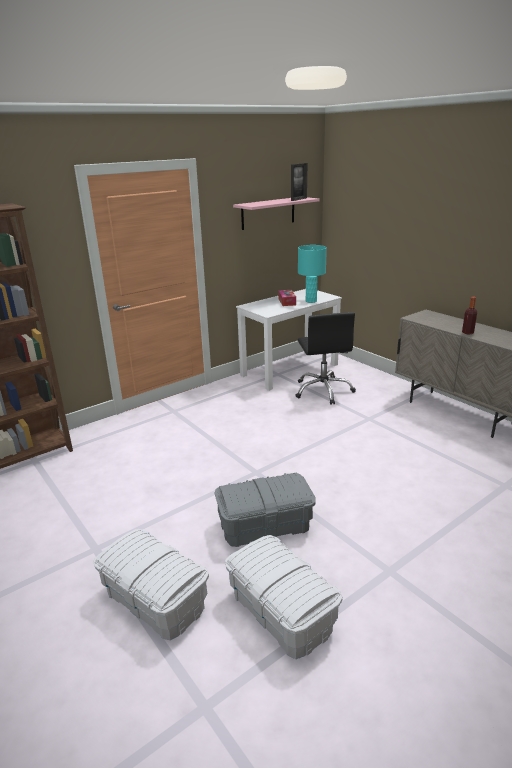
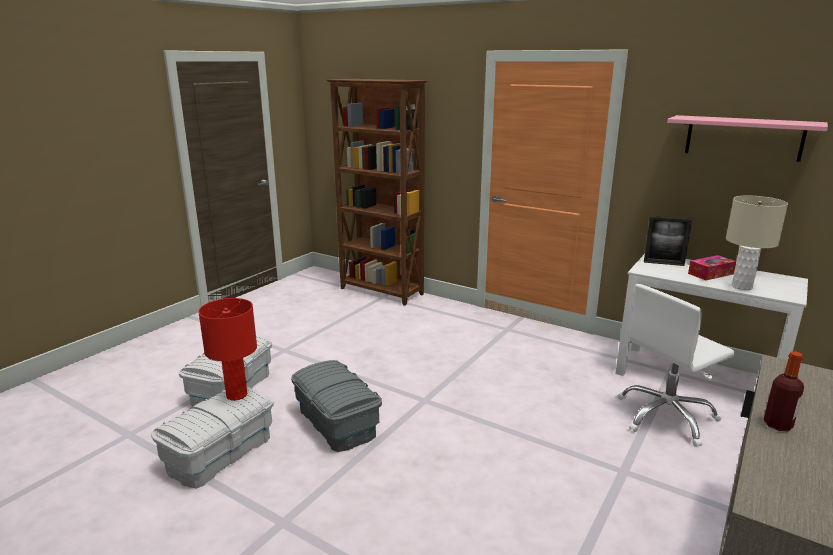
camera: 70 degrees right, 5 degrees down
picture frame [291,163,307,201] -> picture frame moved to [644,216,692,266]
black office chair [295,312,356,405] -> white office chair [618,284,735,447]
turquoise table lamp [298,245,327,303] -> beige table lamp [726,196,788,290]
none -> red table lamp [198,298,257,400]

